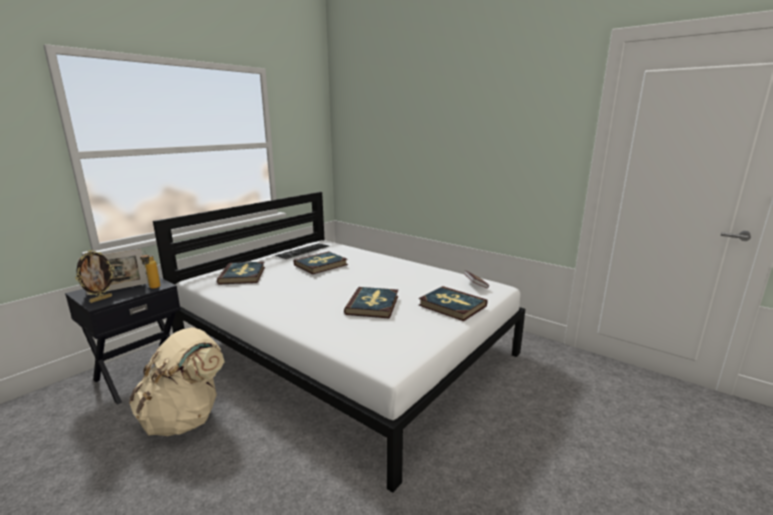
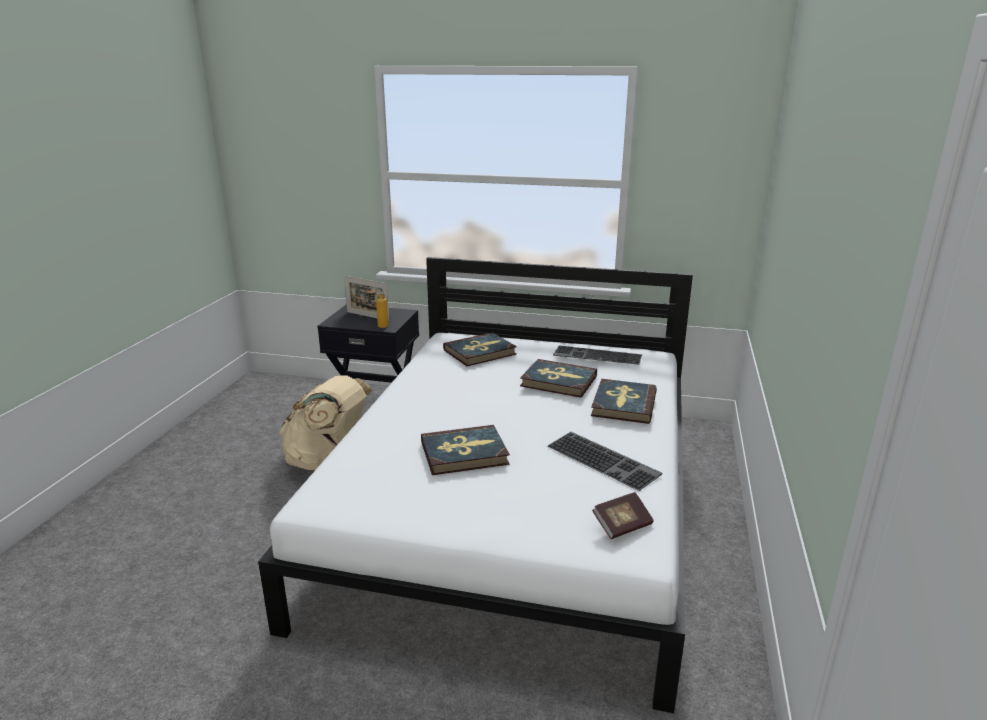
camera: 65 degrees right, 5 degrees up
picture frame [75,250,115,303] -> none
book [419,286,488,321] -> book moved to [591,379,657,424]
none -> keyboard [547,432,662,491]

